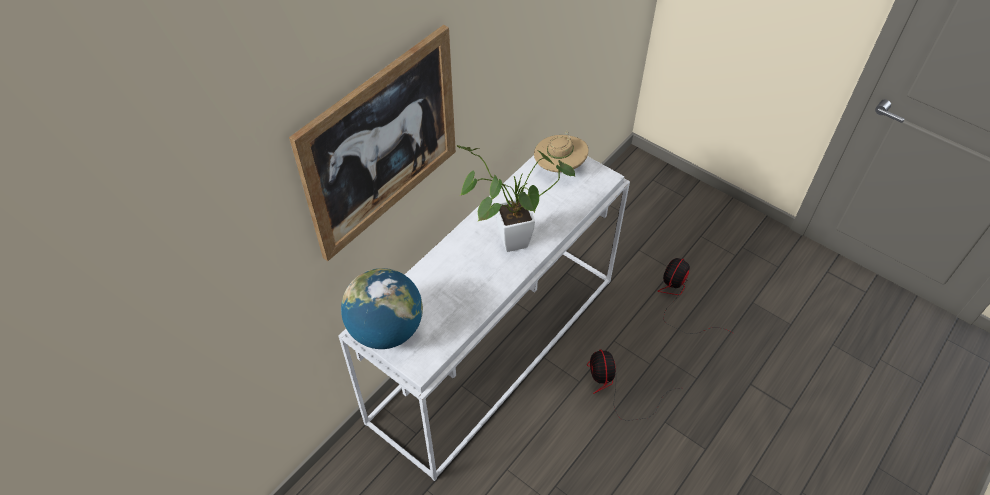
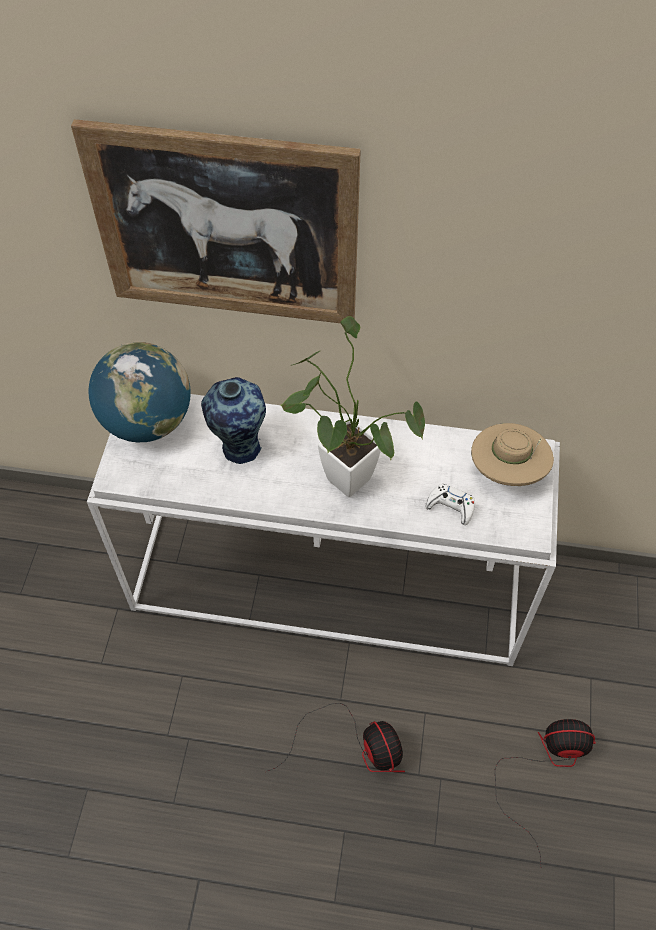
camera: 60 degrees right, 5 degrees up
fan [587,349,680,421] -> fan turned 105 degrees clockwise [266,703,405,772]
none -> vase [201,377,266,464]
none -> white game controller [425,484,475,525]

